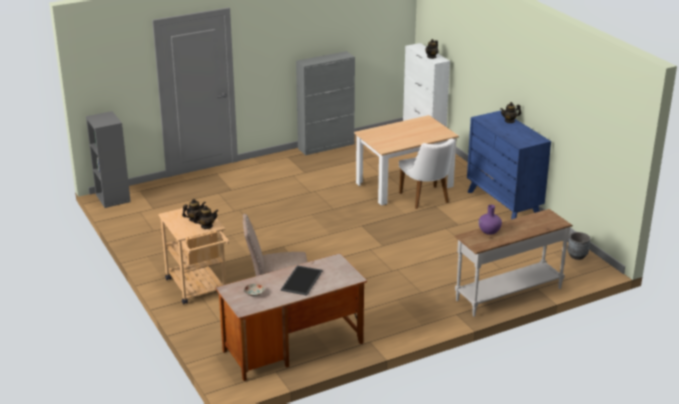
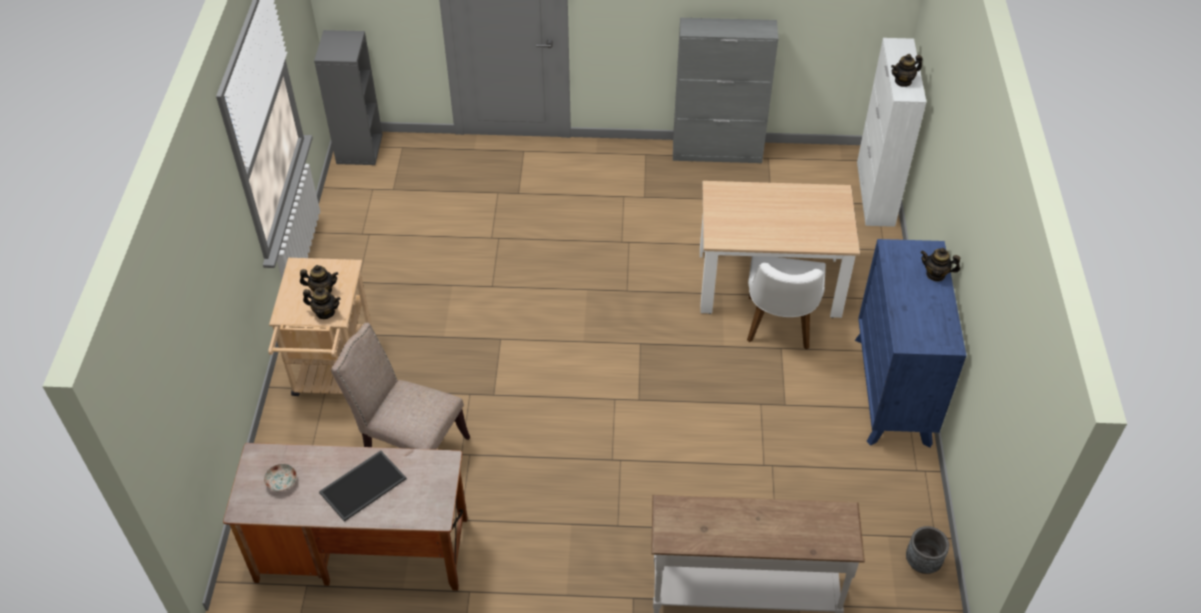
camera: 30 degrees right, 20 degrees up
purple vase [478,205,502,235] -> none

